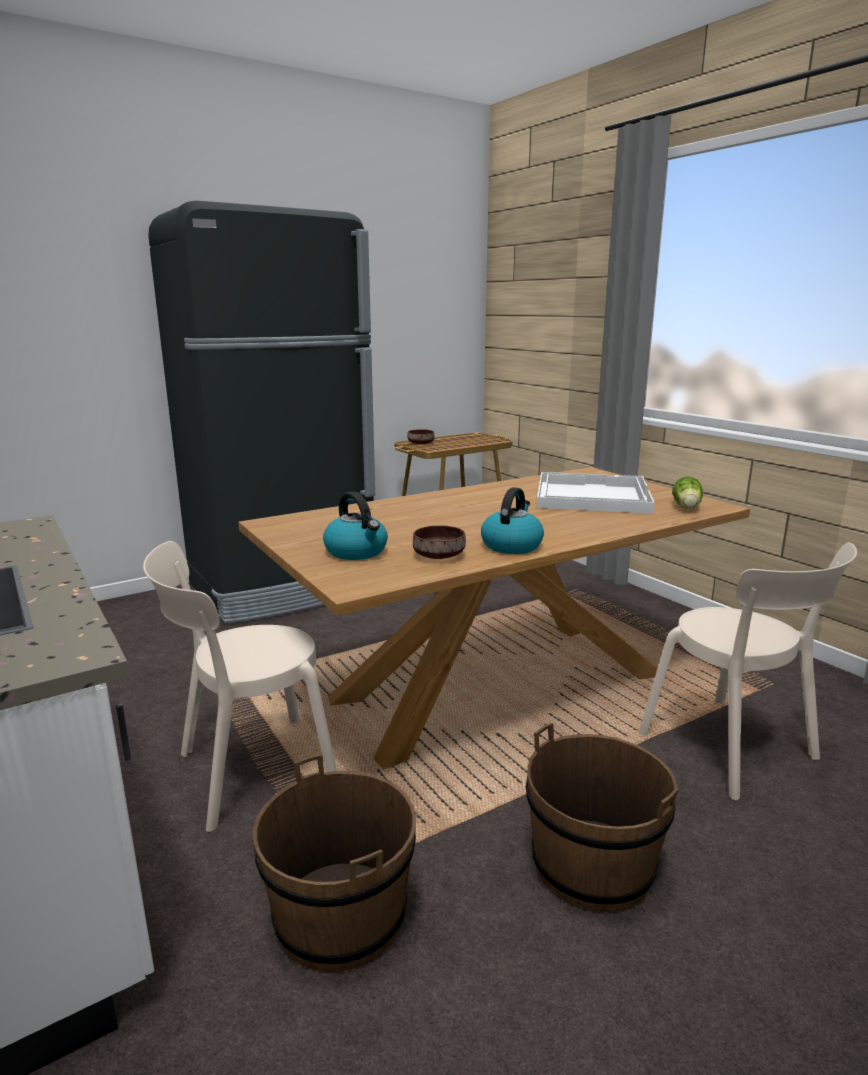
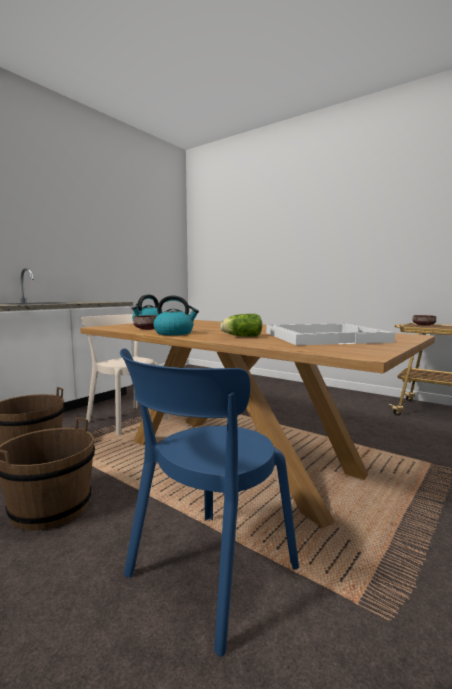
camera: 70 degrees right, 10 degrees down
black fridge [148,200,375,624] -> none
beige chair [639,543,857,800] -> blue chair [120,348,299,657]
lettuce [672,476,703,509] -> lettuce moved to [220,314,262,336]

